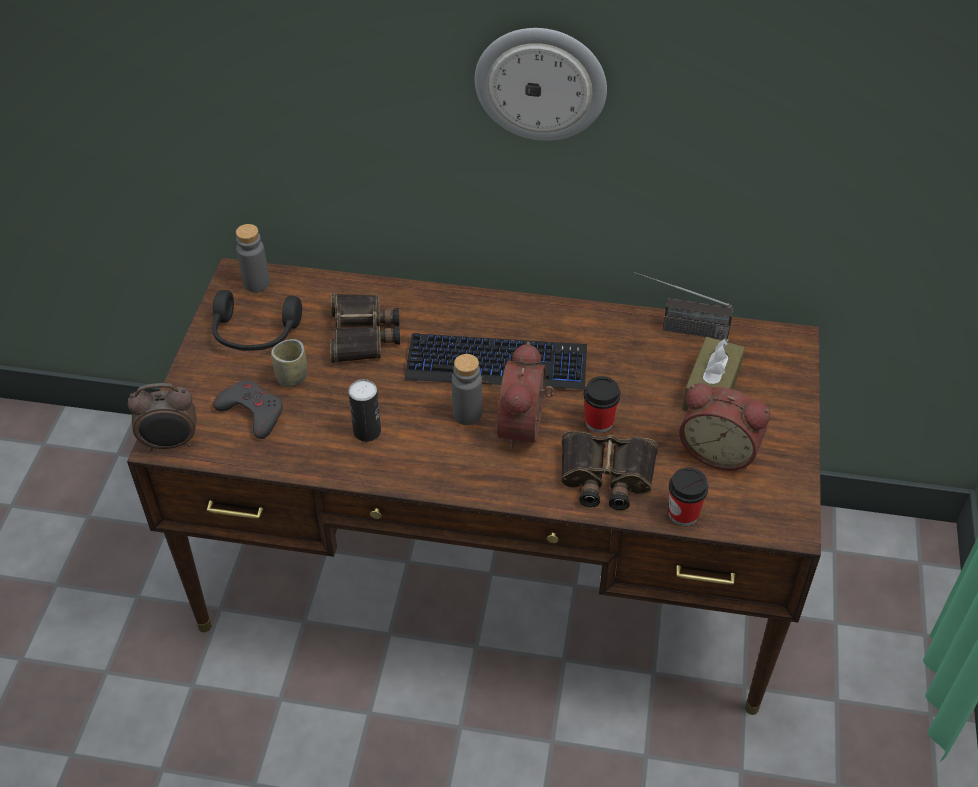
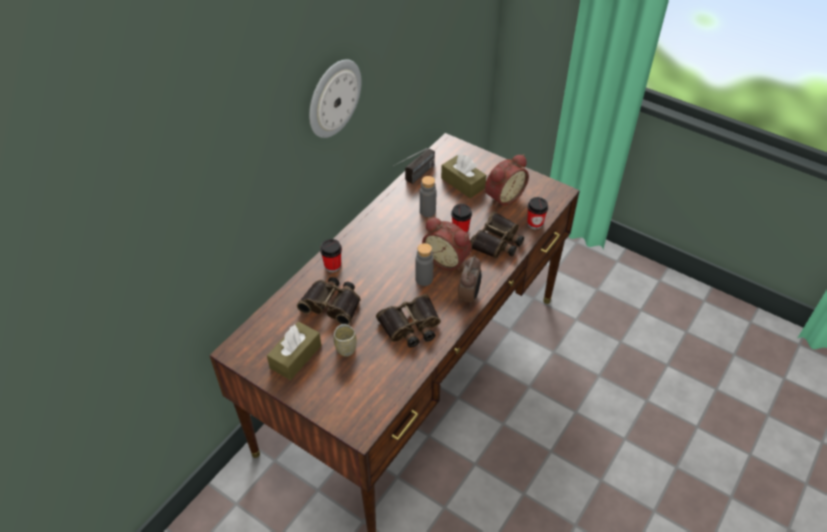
camera: 65 degrees left, 0 degrees up
alarm clock [128,383,196,451] -> alarm clock moved to [458,255,481,307]
black headphones [212,290,302,351] -> brown tissue box [267,322,321,380]
grey game controller [213,380,283,439] -> none
grey bottle [236,224,270,292] -> grey bottle moved to [420,176,436,217]
can [348,379,381,442] -> binoculars [376,294,441,348]
keyboard [404,333,587,389] -> none
none -> cup [320,239,342,272]

